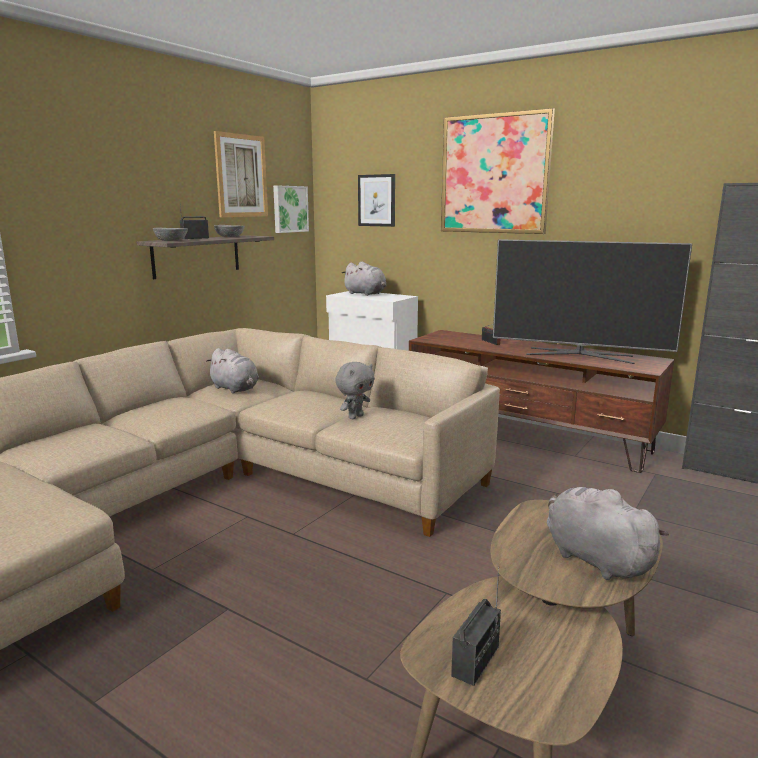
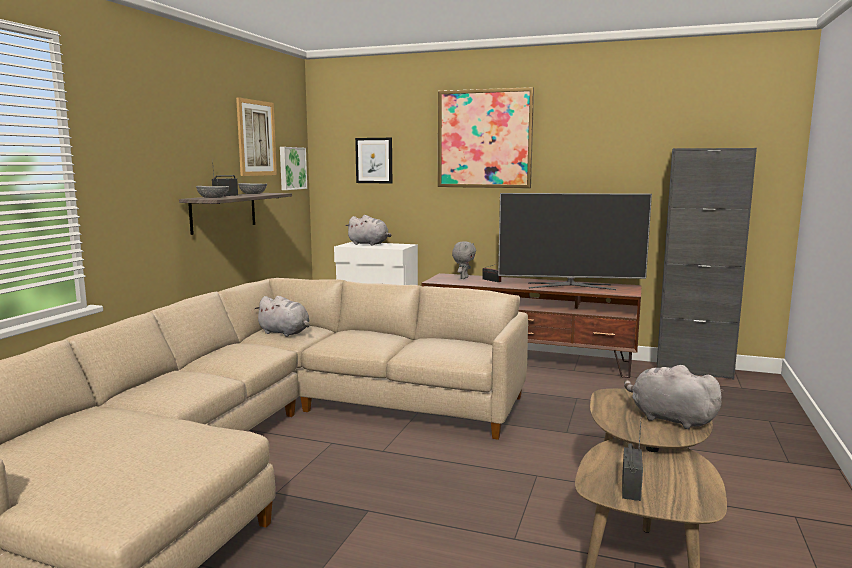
camera: 15 degrees left, 5 degrees down
grey plush toy [336,362,375,419] -> grey plush toy moved to [452,241,476,279]

